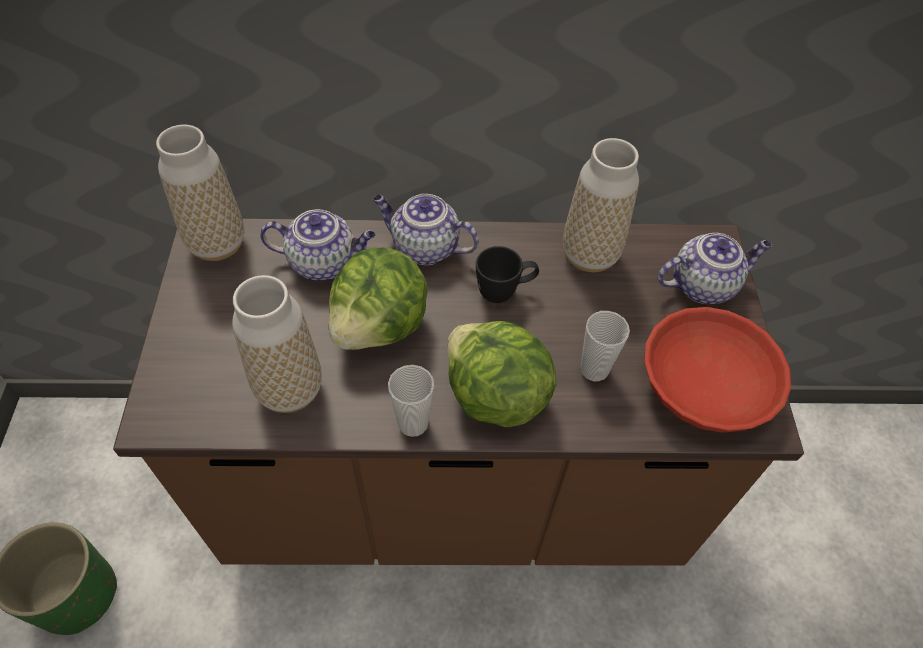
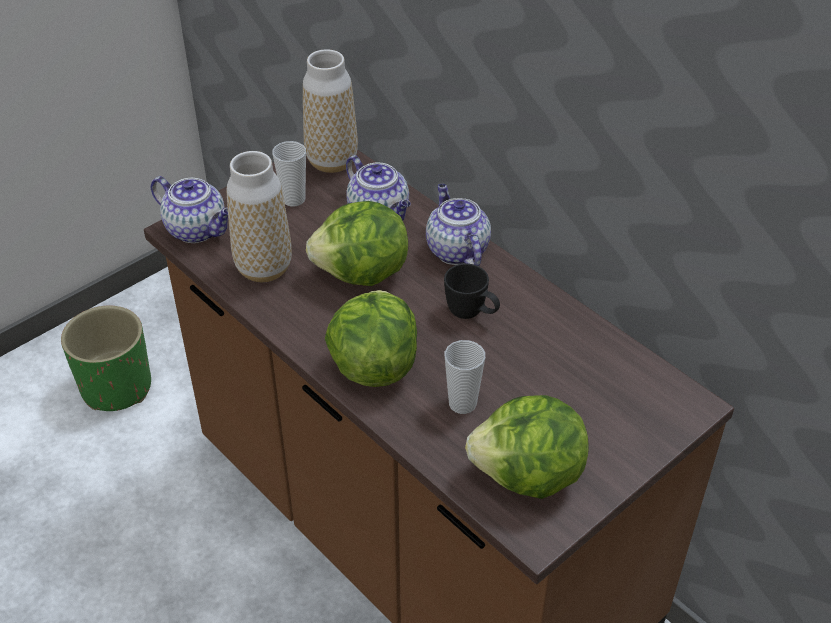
camera: 50 degrees right, 10 degrees down
cup [388,365,434,437] -> cup moved to [272,141,306,207]
vase [563,138,639,272] -> none
red bowl [644,307,791,433] -> lettuce [465,395,589,499]
teapot [657,233,772,304] -> teapot moved to [151,176,228,243]

